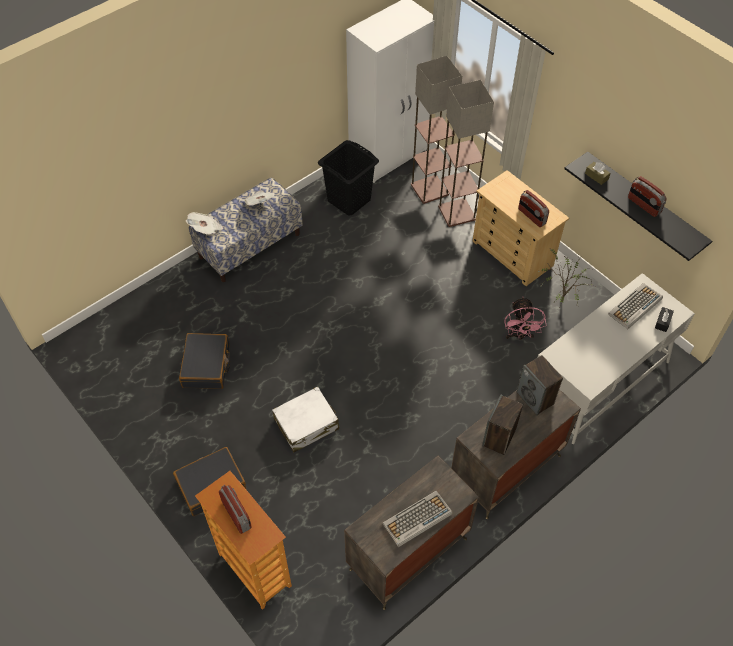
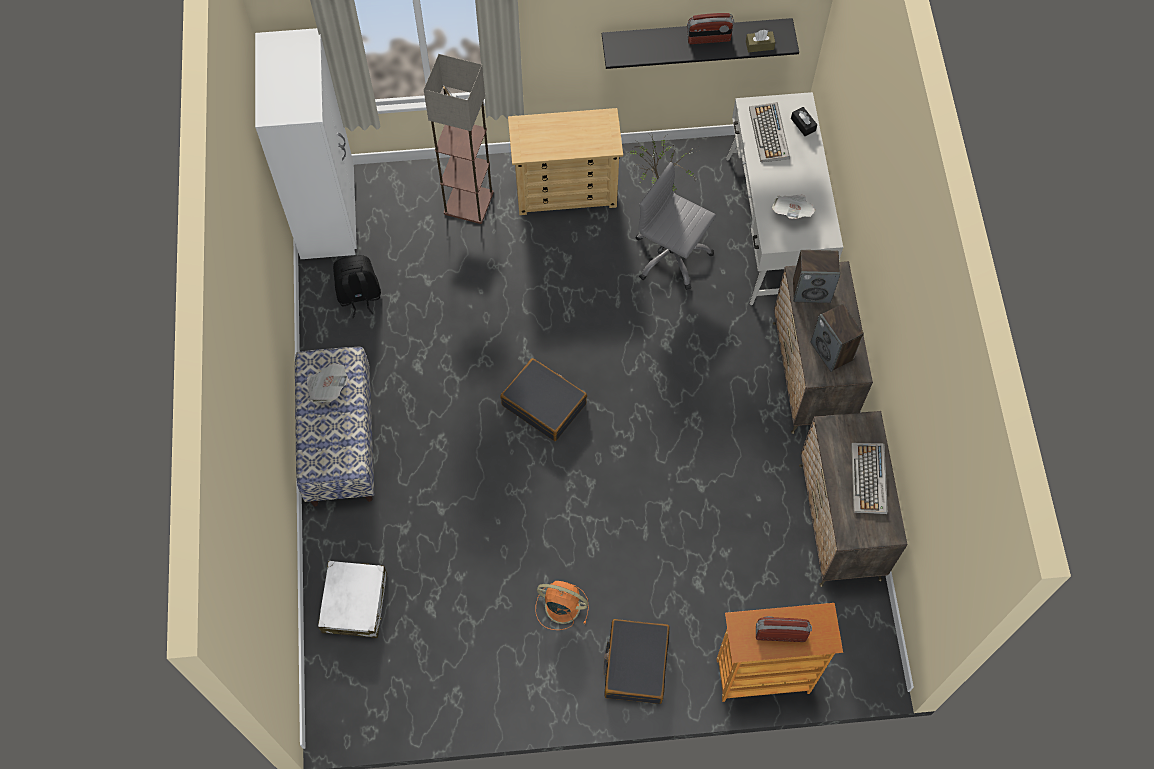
camera: 55 degrees left, 10 degrees up
black suitcase [179,333,230,389] -> black suitcase moved to [501,358,587,441]
newspaper [186,212,223,235] -> newspaper moved to [772,194,816,219]
white suitcase [272,386,339,452] -> white suitcase moved to [318,561,387,638]
black laundry basket [318,140,379,216] -> black backpack [333,255,381,318]
floor lamp [411,56,462,204] -> none
pink fan [504,297,546,340] -> grey office chair [636,162,716,290]
radio [518,190,549,227] -> none
brown tissue box [585,162,611,185] -> brown tissue box moved to [746,30,775,52]
none -> orange fan [536,581,589,630]

